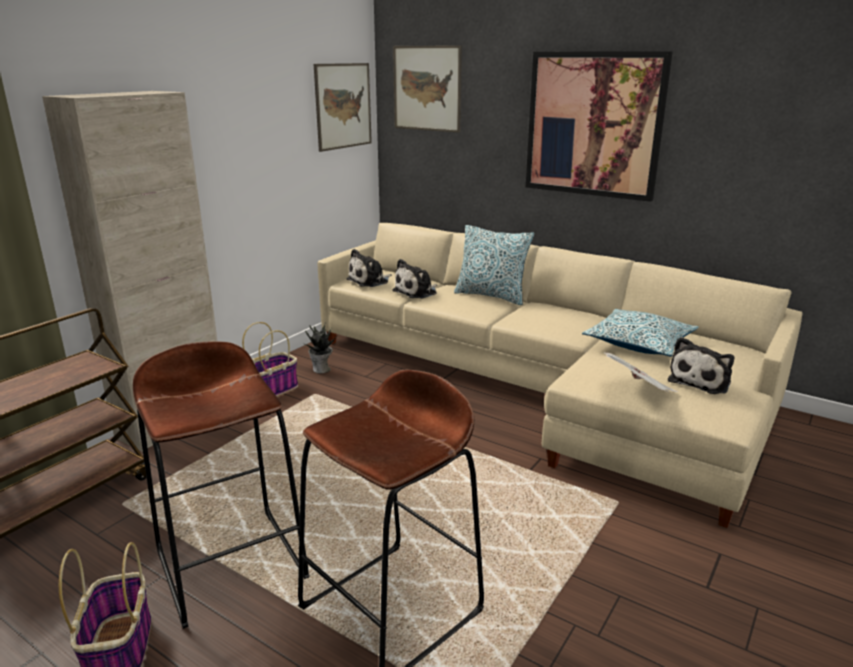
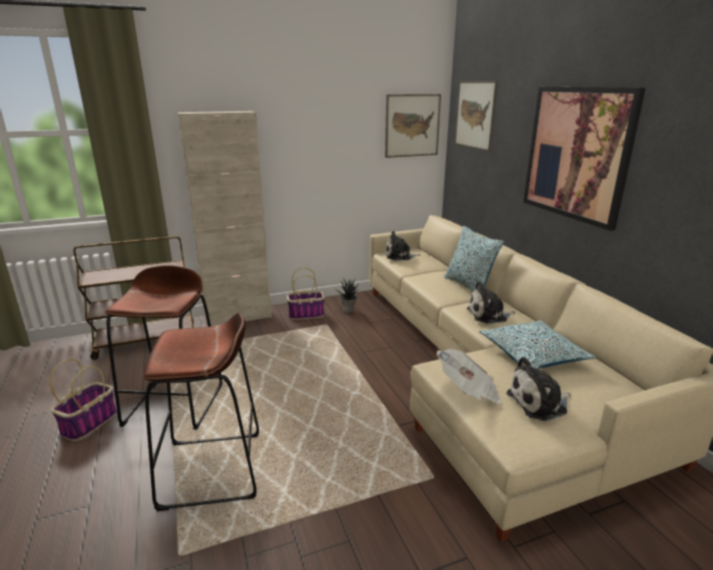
camera: 35 degrees right, 0 degrees up
plush toy [392,259,437,299] -> plush toy moved to [467,281,515,324]

